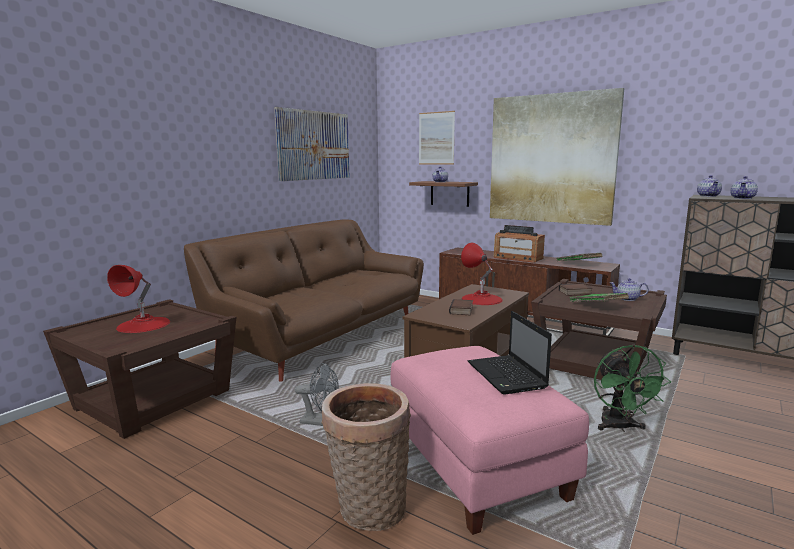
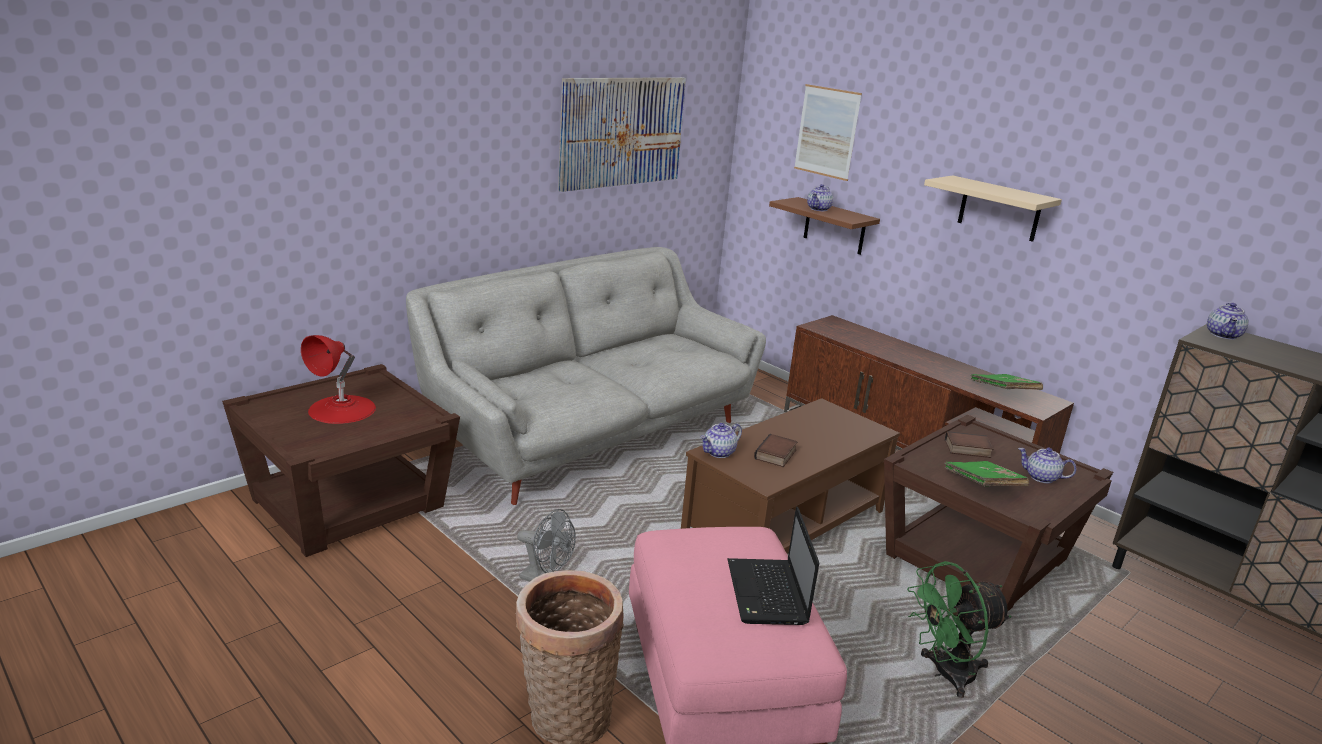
camera: 10 degrees right, 10 degrees up
brown sofa [184,219,424,382] -> grey sofa [406,247,766,505]
red table lamp [461,242,503,305] -> none
picture [490,88,624,226] -> beige shelf [924,175,1062,242]
radio [494,225,545,263] -> none
green fan [594,344,671,432] -> green fan turned 60 degrees clockwise [907,561,1011,698]
teapot [730,176,758,199] -> teapot moved to [700,423,742,458]

